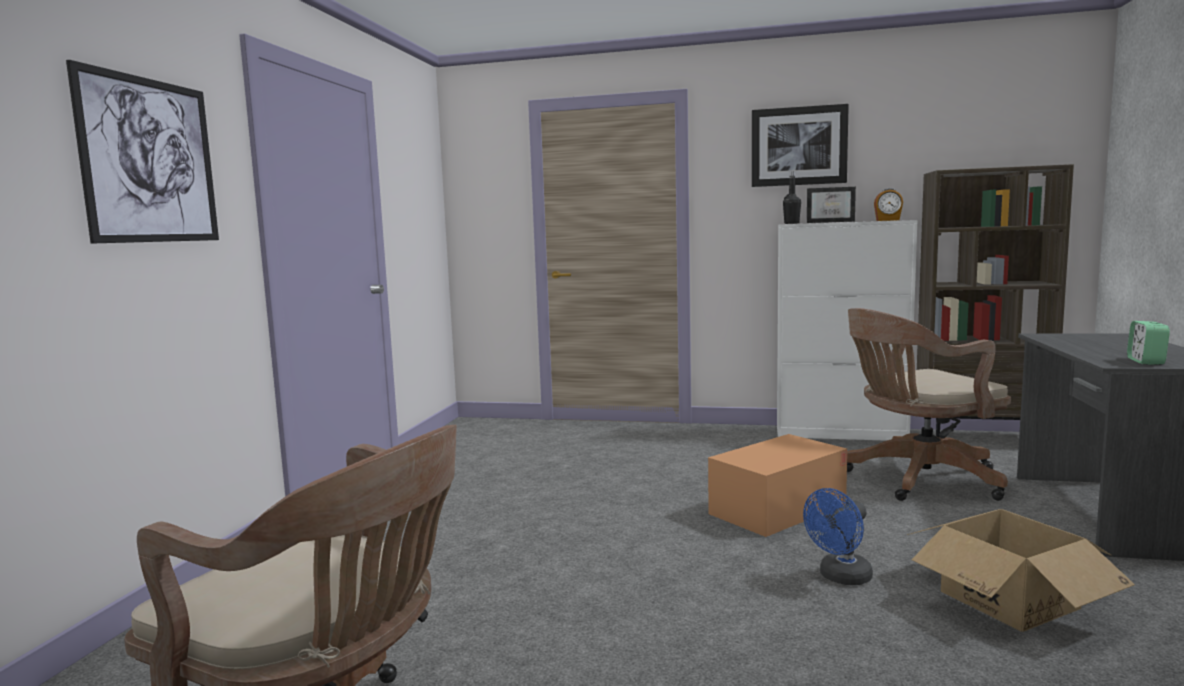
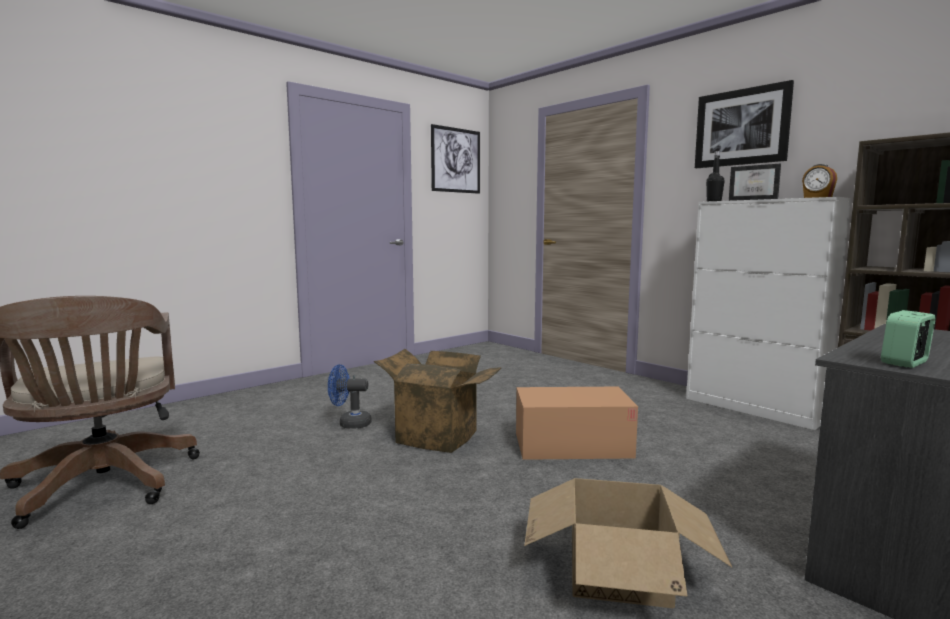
camera: 35 degrees right, 0 degrees up
picture [66,60,219,244] -> picture moved to [431,124,480,194]
blue fan [803,488,873,585] -> blue fan moved to [328,364,372,429]
brown office chair [847,308,1011,501] -> none
none -> cardboard box [374,349,502,453]

